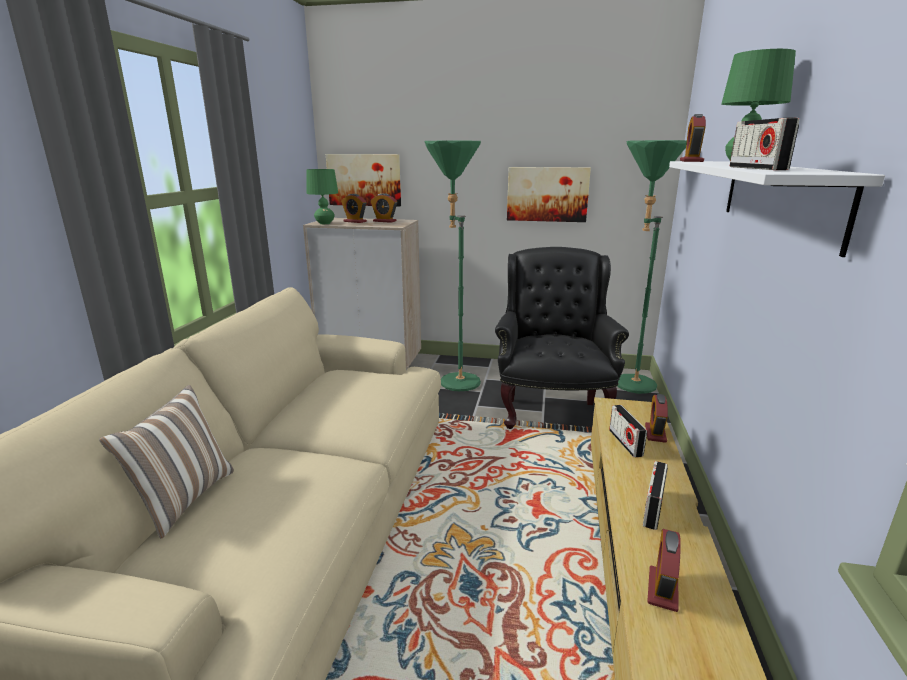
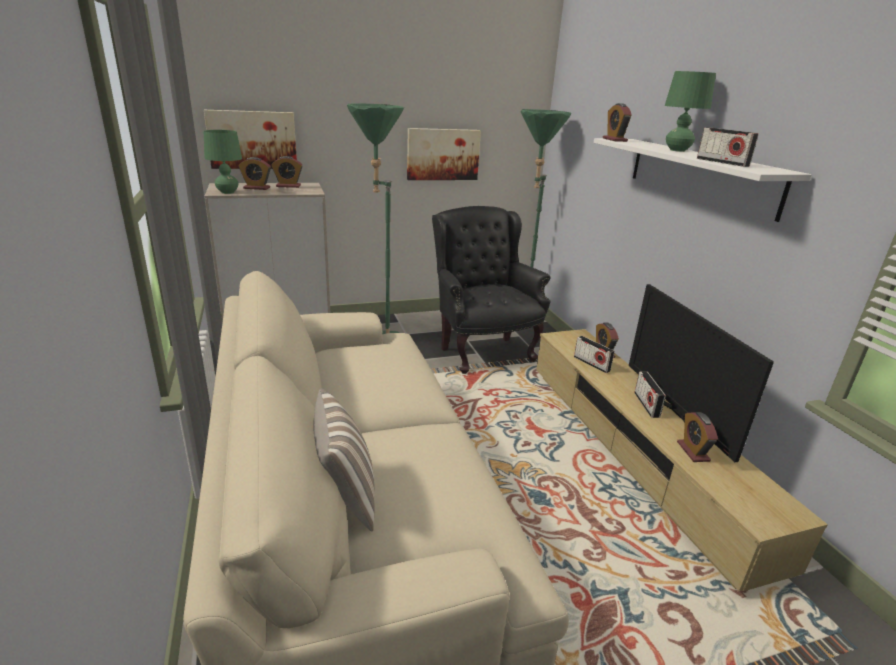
camera: 30 degrees left, 5 degrees up
none -> television [629,284,774,462]

